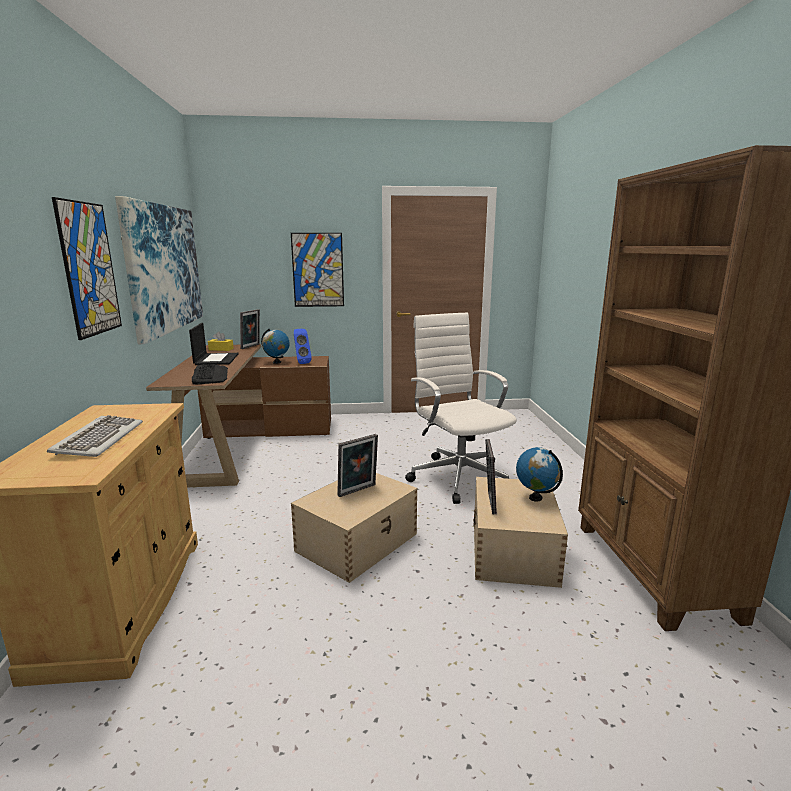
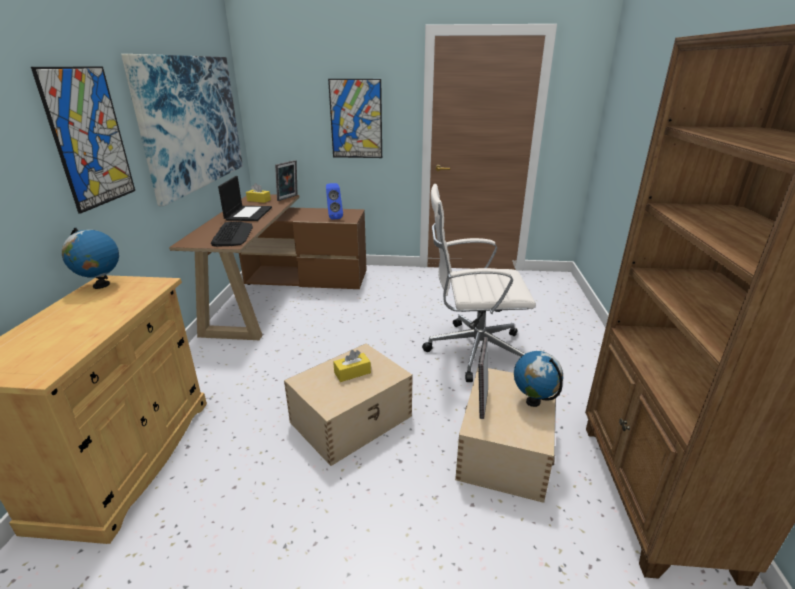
camera: 10 degrees right, 10 degrees up
keyboard [47,415,143,457] -> none
globe [261,329,290,364] -> globe moved to [62,228,119,289]
picture frame [337,434,378,497] -> yellow tissue box [333,350,371,382]
white office chair [405,312,517,504] -> white office chair turned 75 degrees counterclockwise [422,184,536,382]

